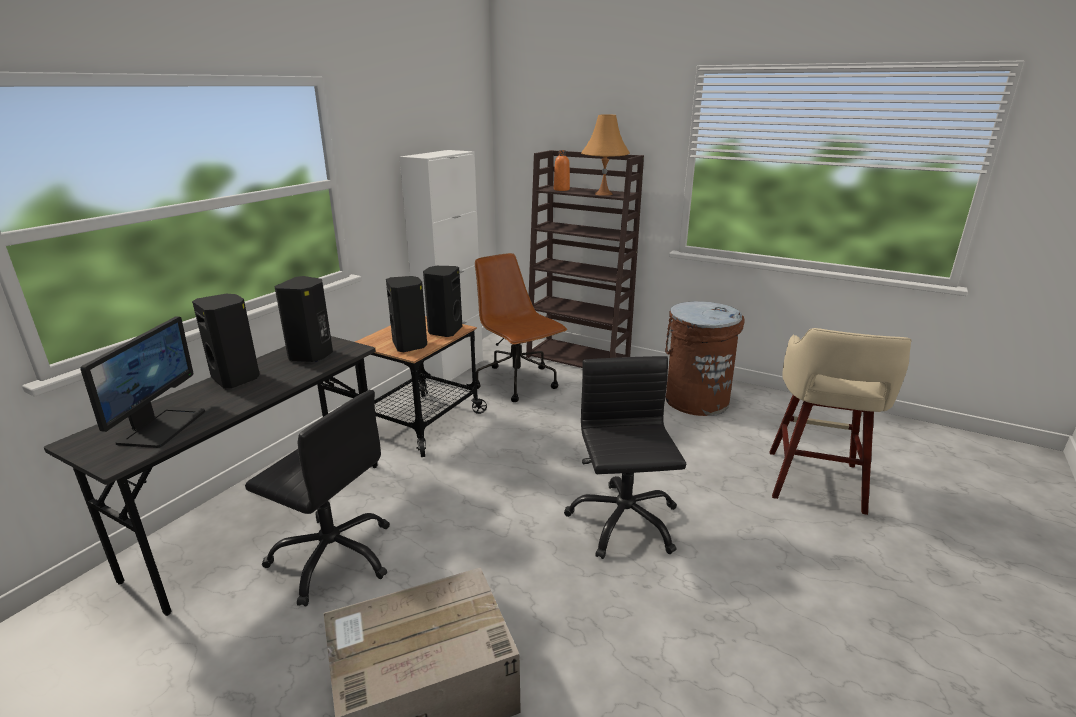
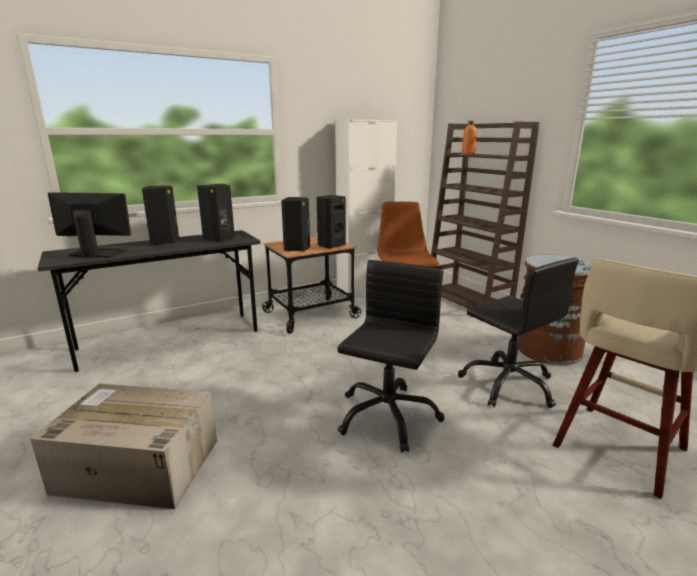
camera: 30 degrees right, 5 degrees down
monitor [80,316,205,448] -> monitor turned 120 degrees counterclockwise [48,192,131,258]
black office chair [245,390,390,606] -> black office chair moved to [458,258,579,408]
orange table lamp [581,114,630,196] -> none

